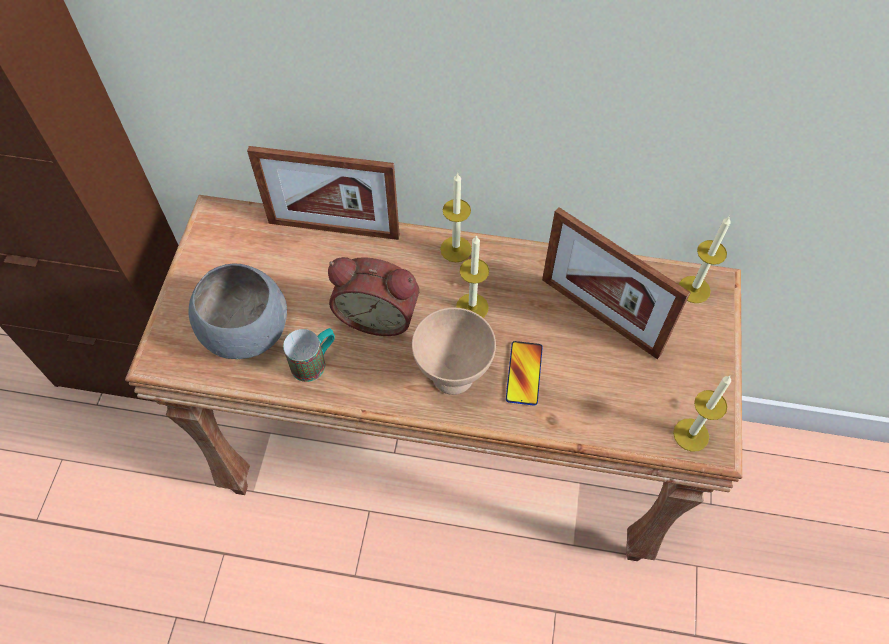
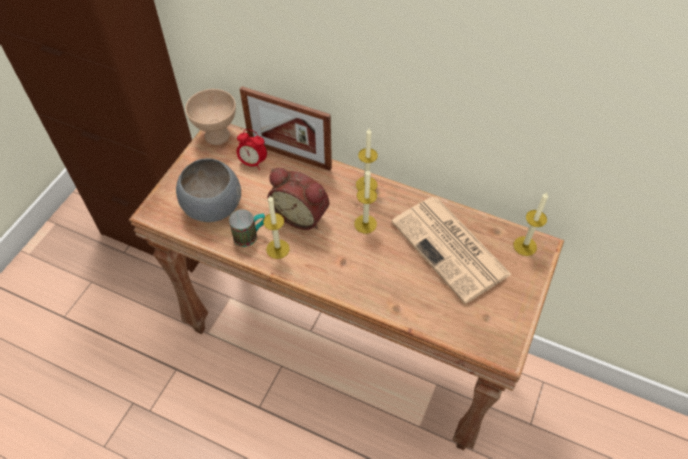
camera: 15 degrees right, 5 degrees down
beige bowl [412,307,496,395] -> beige bowl moved to [185,89,236,145]
phone [506,341,543,406] -> none
picture frame [542,207,691,359] -> newspaper [391,197,512,304]
candle [673,376,731,452] -> candle moved to [263,196,290,259]
none -> alarm clock [237,129,267,170]

